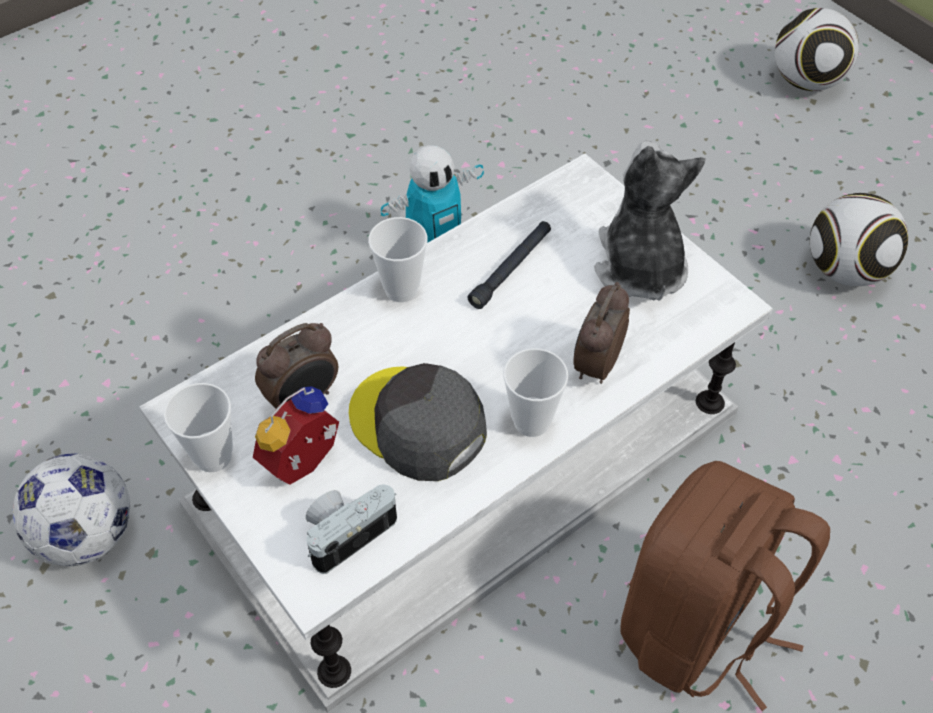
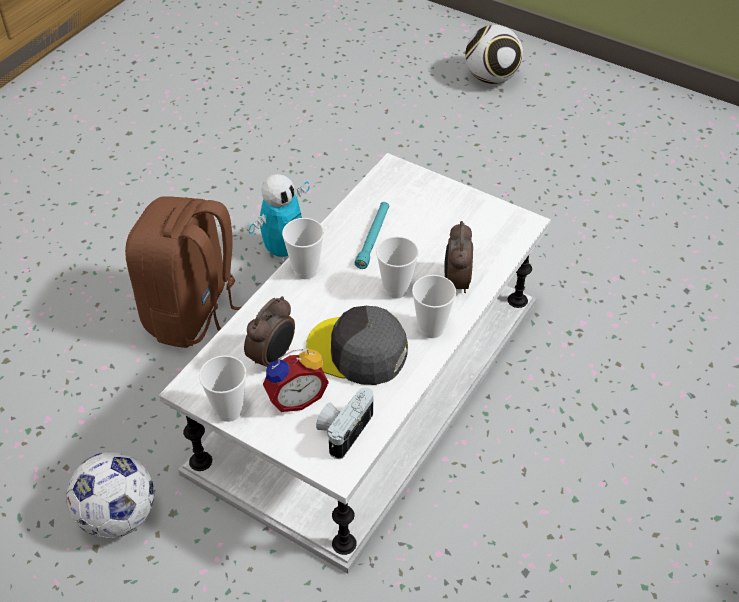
camera: 20 degrees left, 5 degrees down
alarm clock [253,386,339,485] -> alarm clock turned 135 degrees counterclockwise [263,348,329,412]
black flashlight [468,221,551,309] -> turquoise flashlight [355,202,389,269]
plush toy [594,141,706,301] -> none
brown backpack [621,461,830,711] -> brown backpack moved to [125,196,241,348]
football [810,193,908,286] -> none
none -> cup [376,236,419,299]

